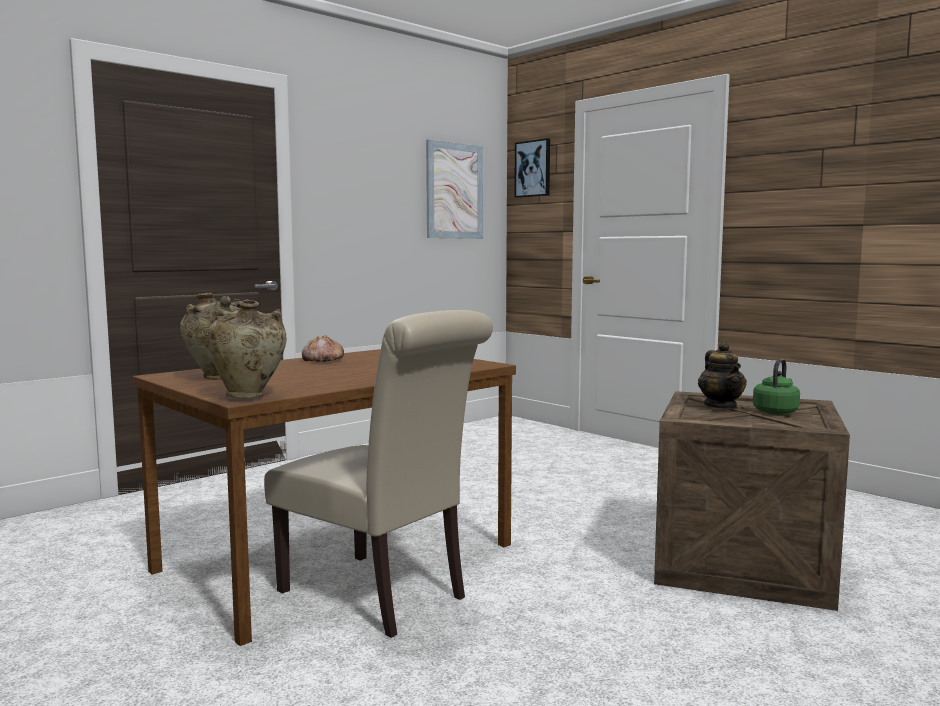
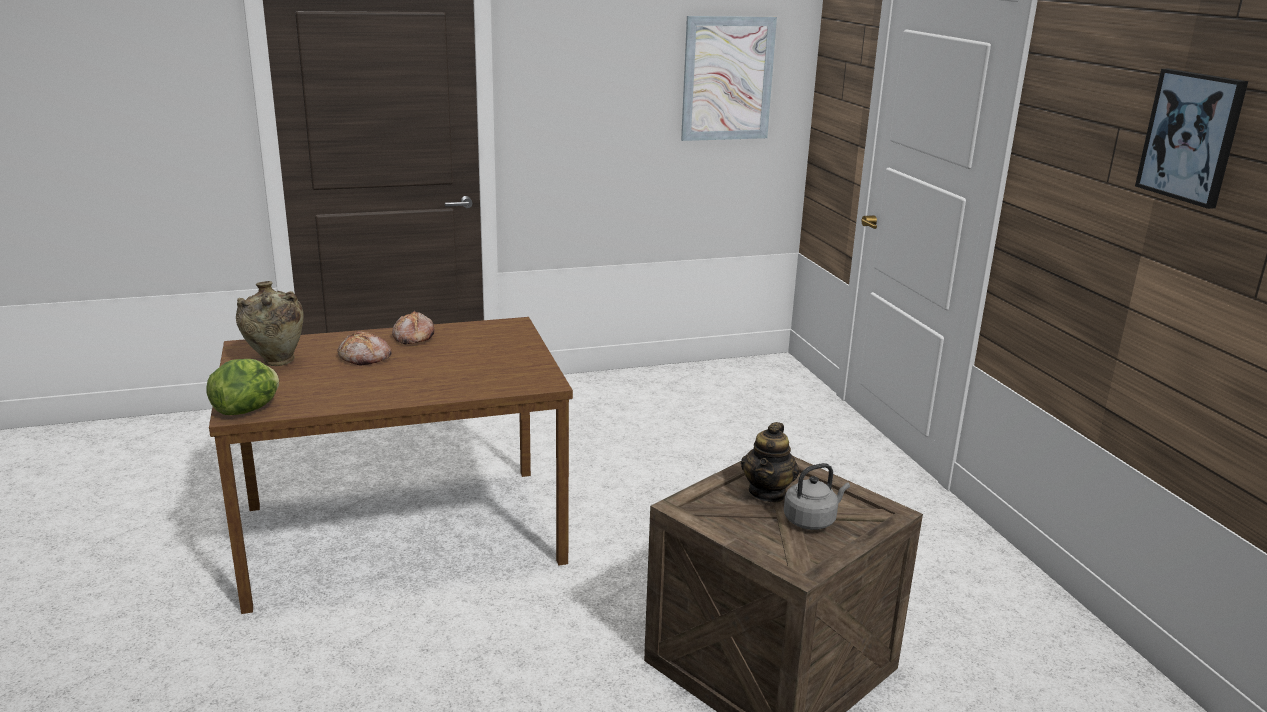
camera: 25 degrees right, 15 degrees up
beige vase [207,300,286,398] -> lettuce [206,359,279,415]
beige chair [264,310,493,638] -> none
picture [514,138,550,198] -> picture moved to [1135,69,1248,209]
green kettle [753,359,800,414] -> grey kettle [784,463,850,530]
none -> bread [337,331,392,366]

